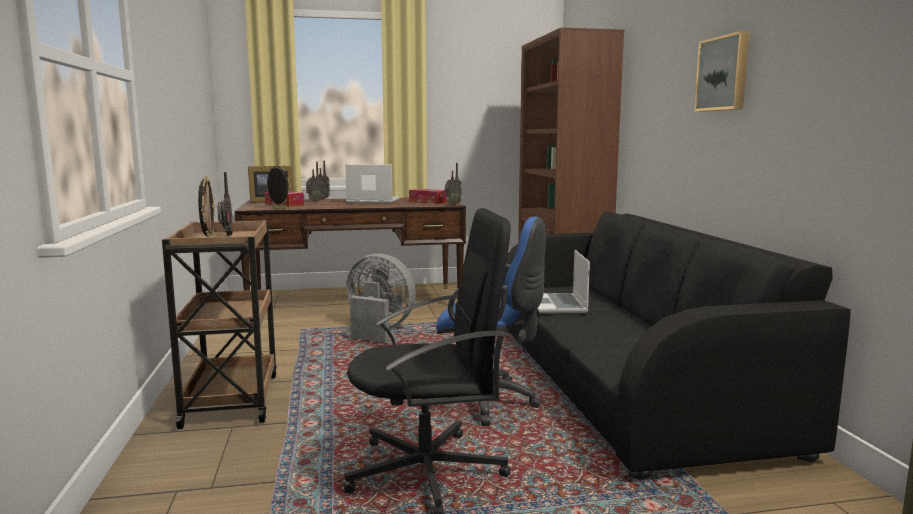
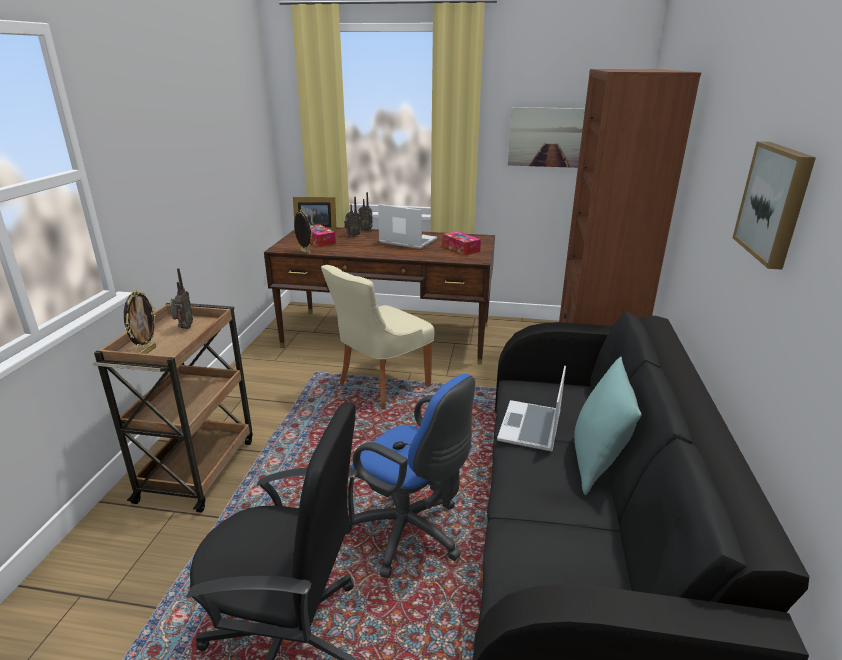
camera: 20 degrees right, 15 degrees up
grey fan [346,254,416,343] -> beige chair [321,265,435,409]
radio [444,163,462,205] -> none
none -> picture [508,107,585,168]
none -> turquoise pillow [574,357,642,495]

